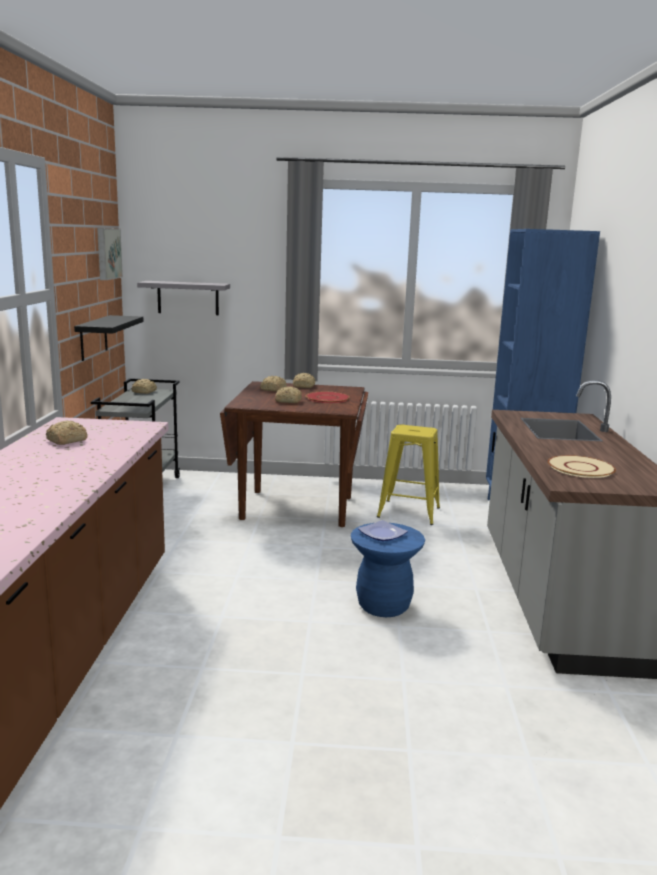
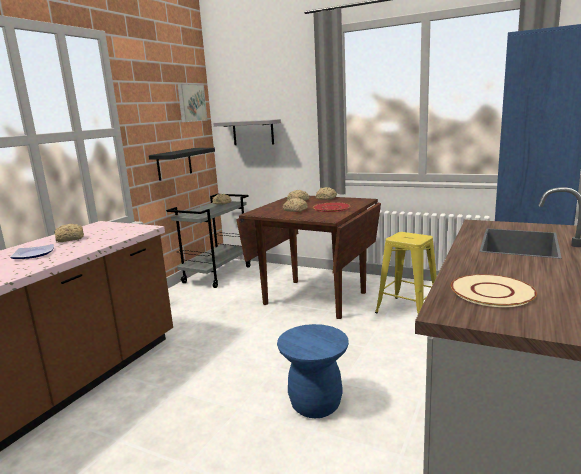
camera: 25 degrees right, 0 degrees up
plate [358,520,408,541] -> plate moved to [10,244,54,259]

